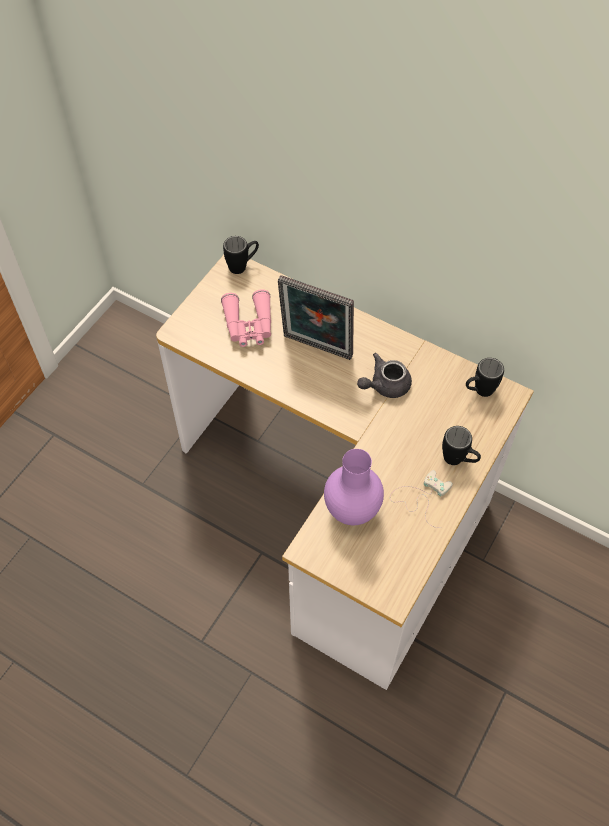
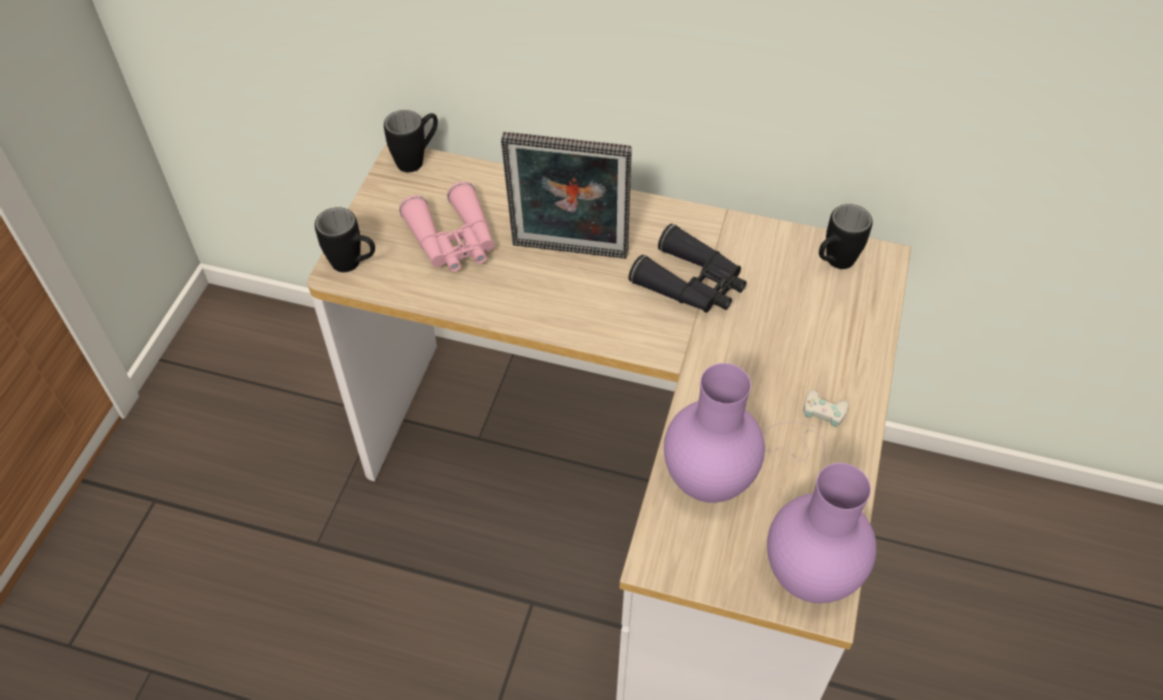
camera: 15 degrees left, 5 degrees down
grey teapot [357,353,412,398] -> black binoculars [629,224,747,313]
black mug [442,426,481,465] -> black mug moved to [315,207,375,272]
none -> purple vase [767,463,877,603]

